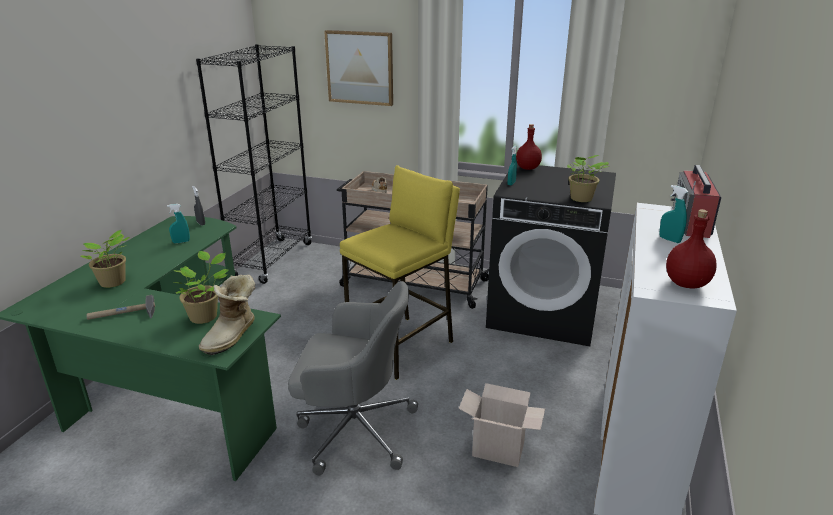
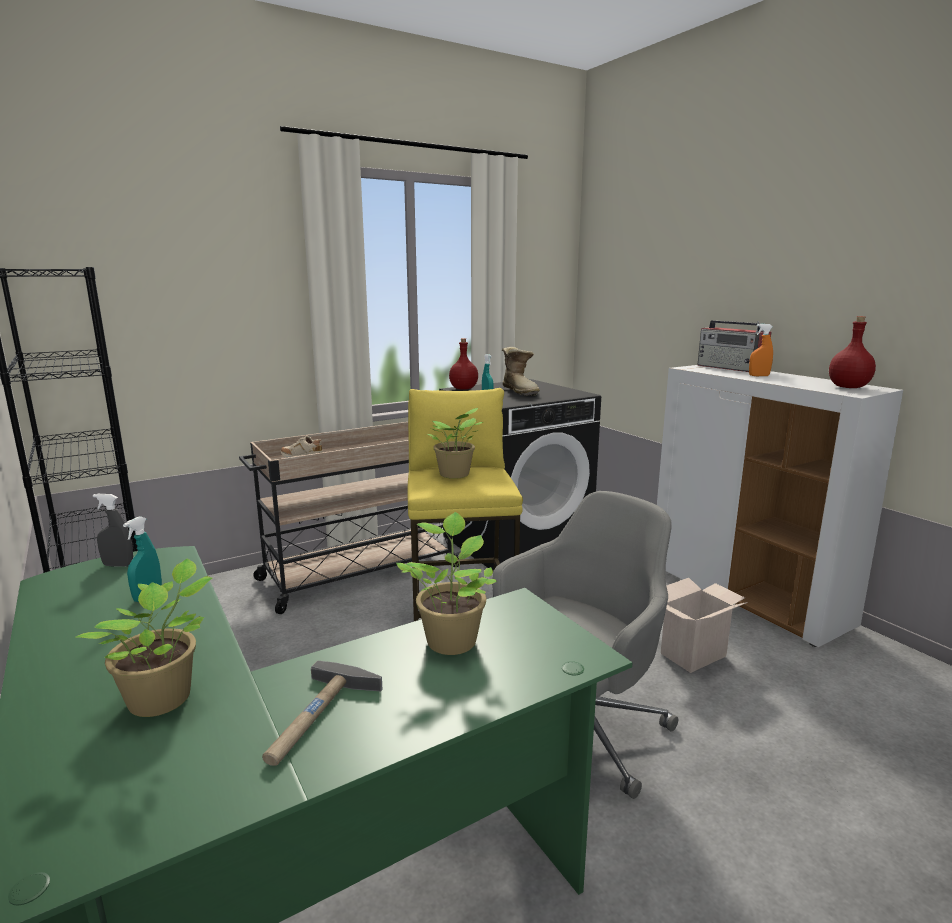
camera: 50 degrees left, 10 degrees down
boot [199,275,255,355] -> boot moved to [502,347,540,396]
picture [324,30,393,106] -> none
potted plant [566,155,609,202] -> potted plant moved to [427,408,483,479]
turquoise spray bottle [659,185,688,243] -> orange spray bottle [749,324,773,376]

